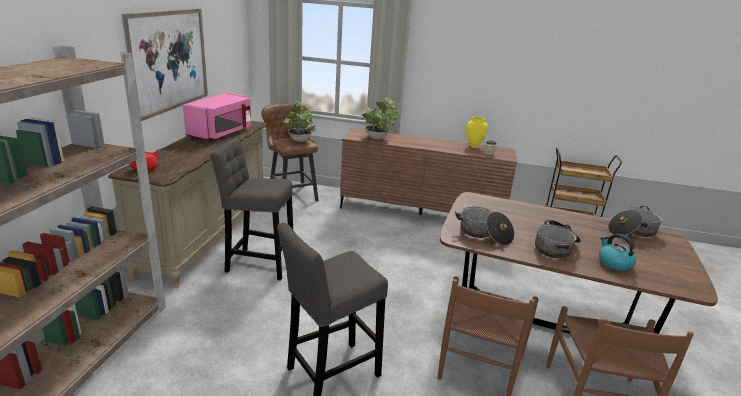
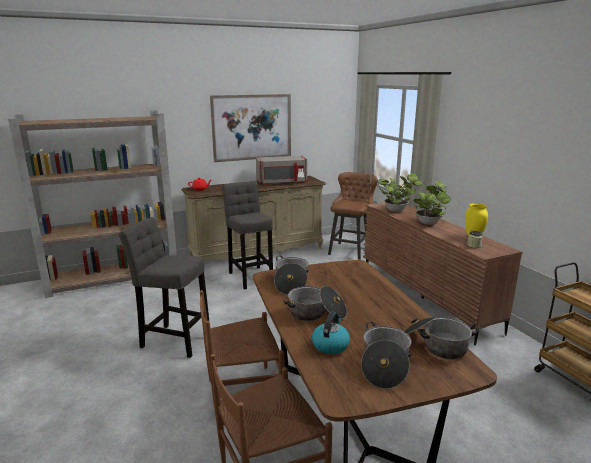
camera: 55 degrees right, 5 degrees down
pink microwave [183,93,251,140] -> grey microwave [256,156,307,184]
potted plant [283,101,316,142] -> potted plant moved to [413,180,451,225]
none -> cooking pot [361,322,411,389]

